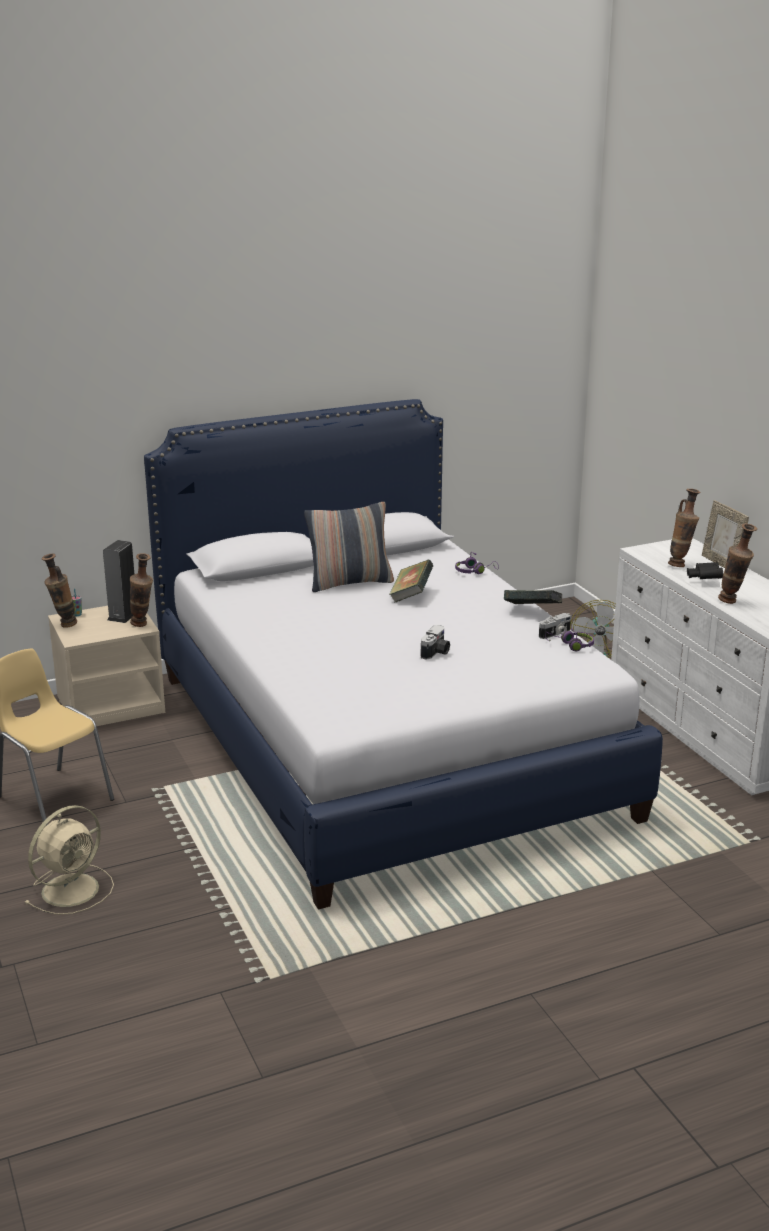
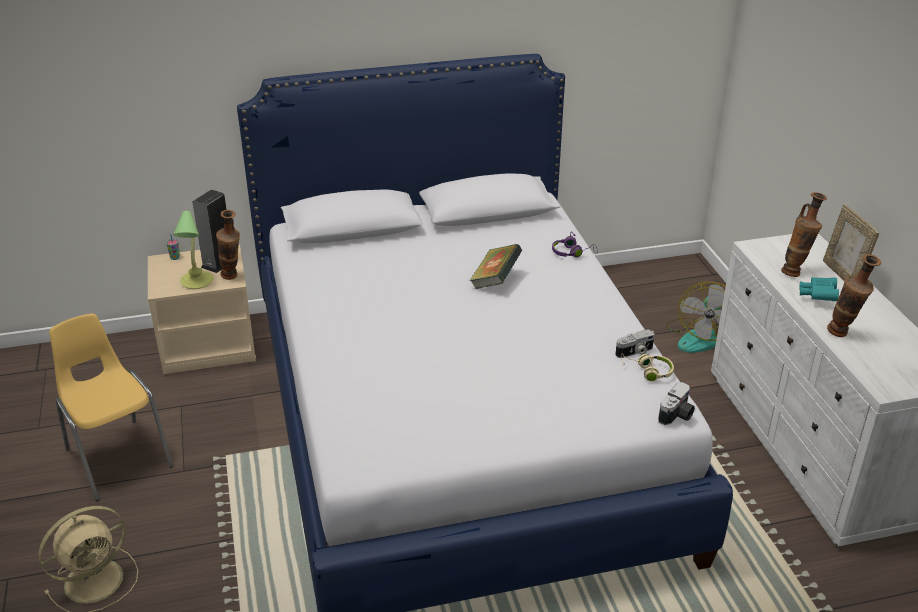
camera: 10 degrees right, 10 degrees up
vase [42,554,77,628] -> none
pillow [304,502,394,592] -> none
camera [420,625,450,660] -> camera moved to [658,382,695,425]
book [504,590,562,604] -> none
purple headphones [545,629,594,651] -> beige headphones [621,353,674,382]
black binoculars [687,562,723,579] -> turquoise binoculars [799,277,839,301]
none -> table lamp [173,211,213,289]

